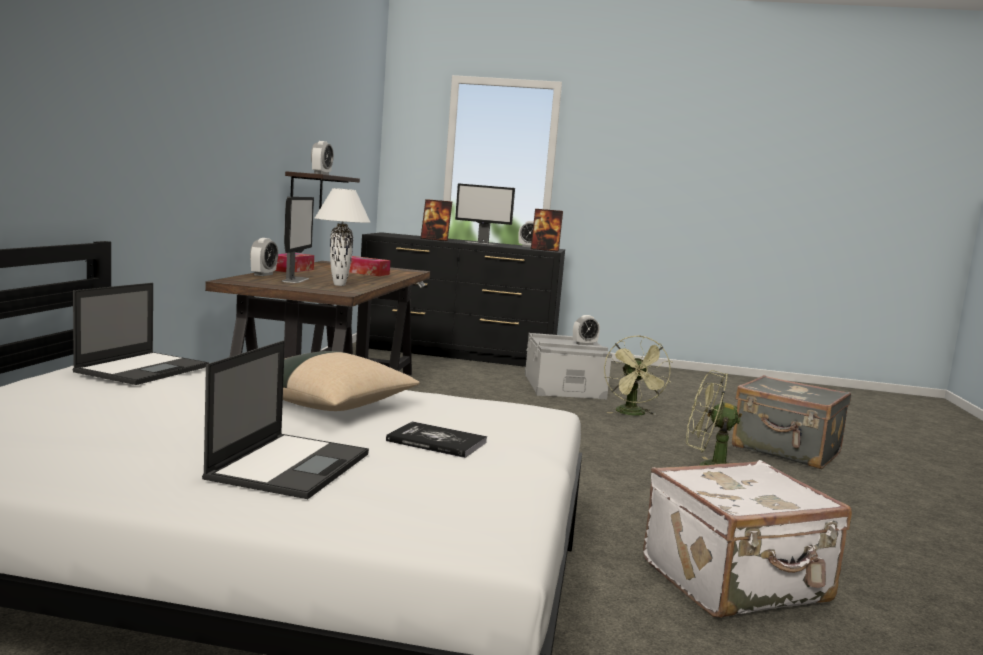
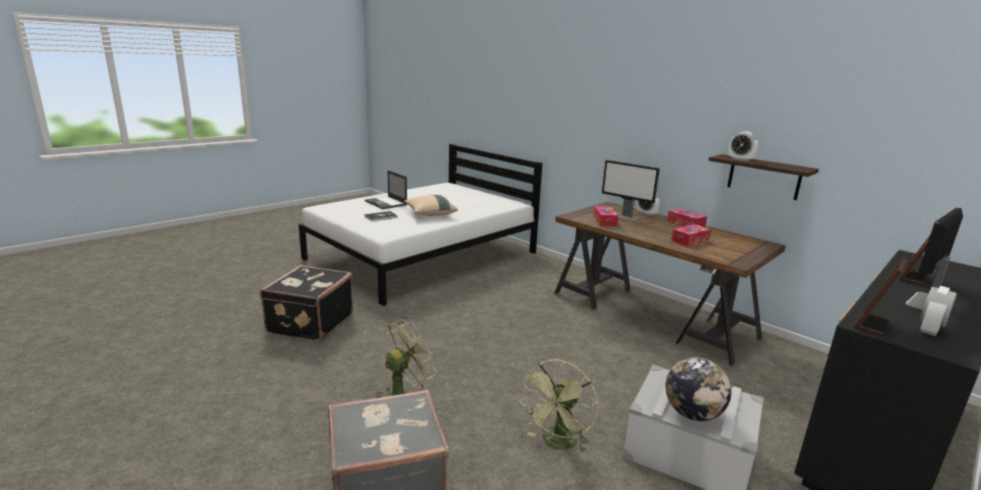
camera: 125 degrees right, 10 degrees up
laptop [73,283,209,385] -> none
white table lamp [315,188,370,286] -> tissue box [593,206,618,227]
alarm clock [573,315,600,345] -> globe [666,357,731,421]
green fan [604,336,673,416] -> green fan turned 90 degrees counterclockwise [519,360,598,453]
white suitcase [643,460,852,618] -> black suitcase [260,265,353,342]

